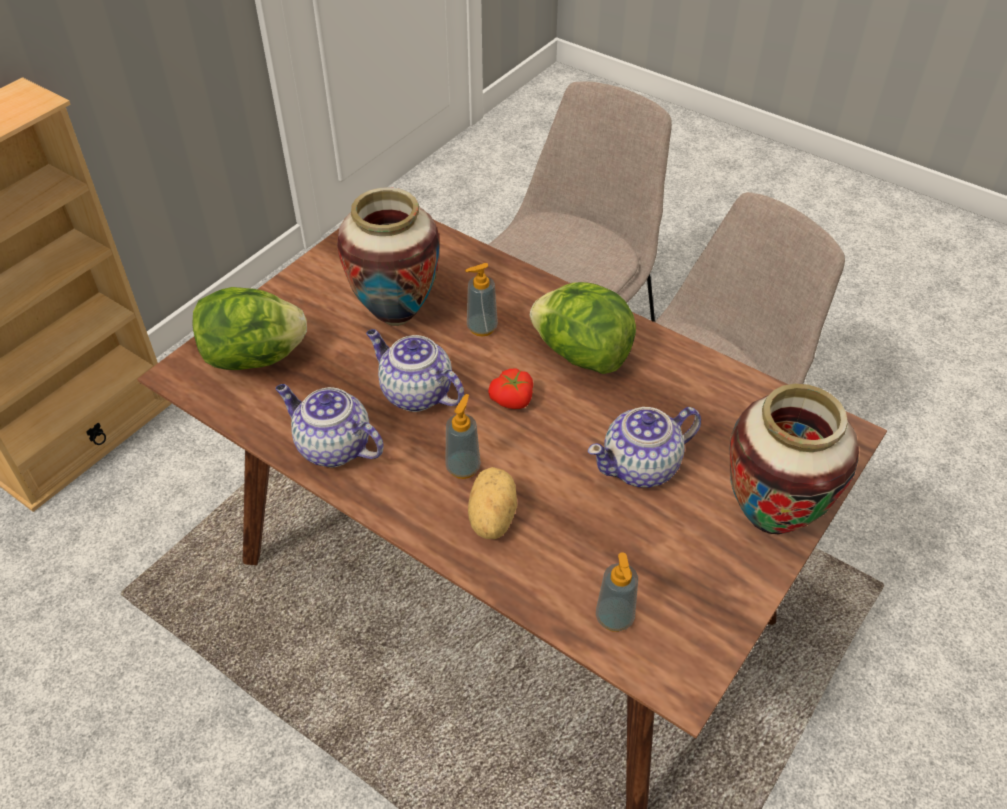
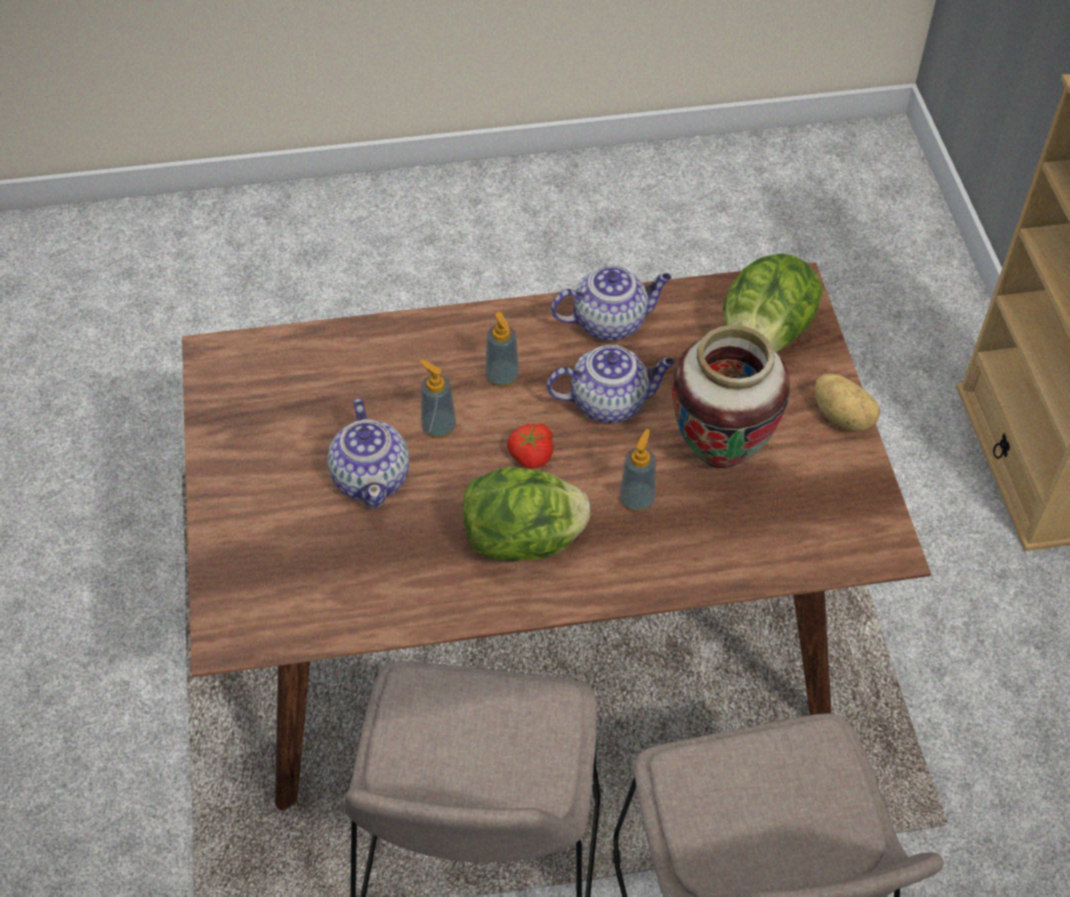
camera: 135 degrees right, 5 degrees up
potato [468,467,517,539] -> potato moved to [815,373,880,432]
teapot [588,407,701,487] -> teapot turned 150 degrees clockwise [327,398,409,508]
soap dispenser [596,552,638,632] -> soap dispenser moved to [419,359,456,438]
vase [729,384,859,534] -> none

